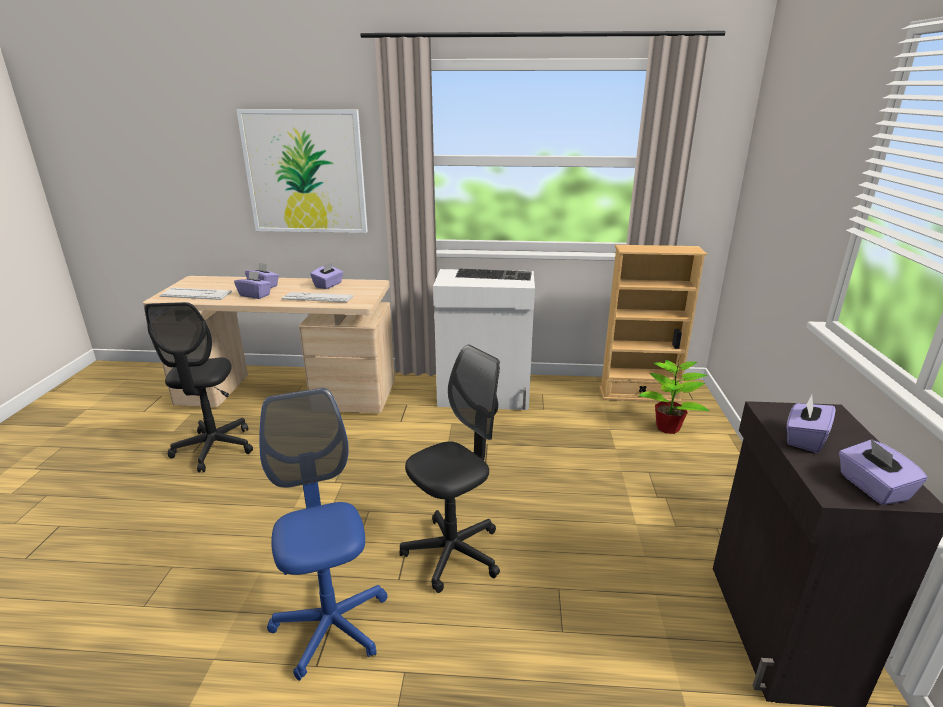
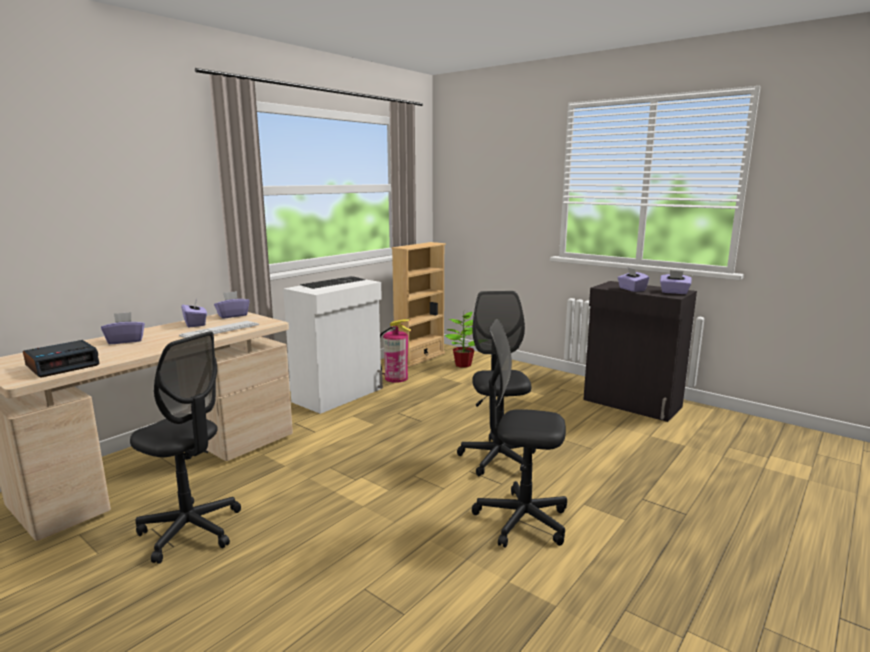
camera: 55 degrees left, 10 degrees down
keyboard [159,288,232,300] -> alarm clock [23,340,100,378]
purple tissue box [234,271,272,299] -> purple tissue box moved to [214,291,250,319]
picture [236,109,368,233] -> none
blue office chair [259,388,387,681] -> black office chair [472,319,567,548]
none -> fire extinguisher [380,319,411,383]

